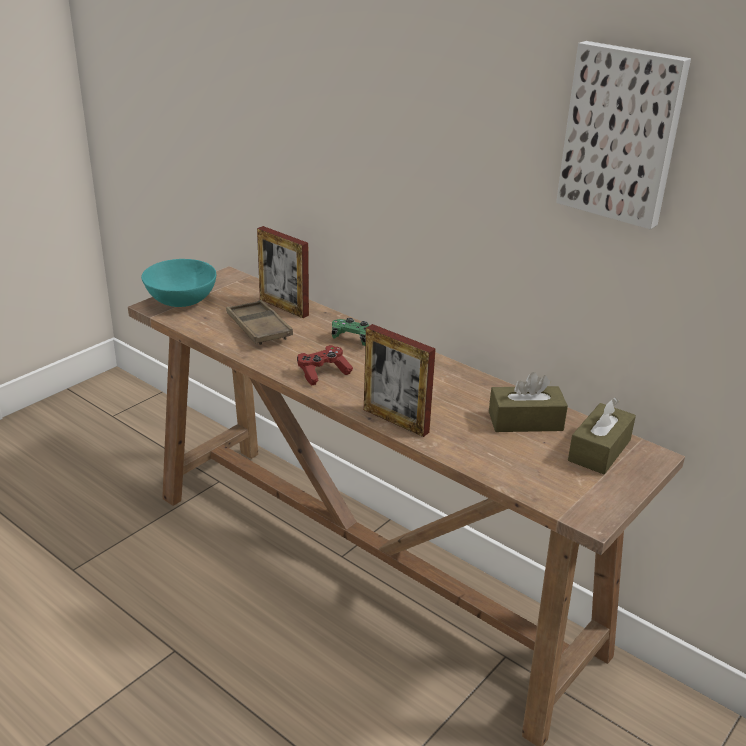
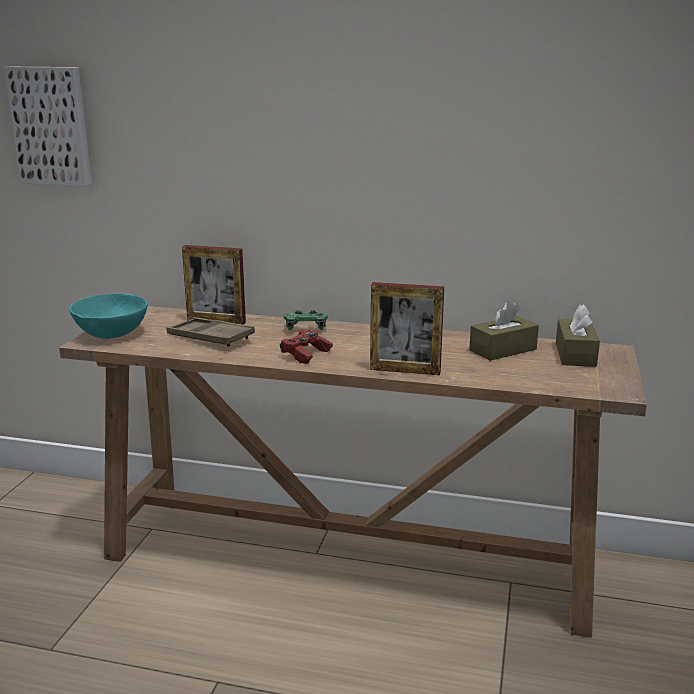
camera: 25 degrees left, 10 degrees down
picture [556,41,691,230] -> picture moved to [4,67,92,187]

